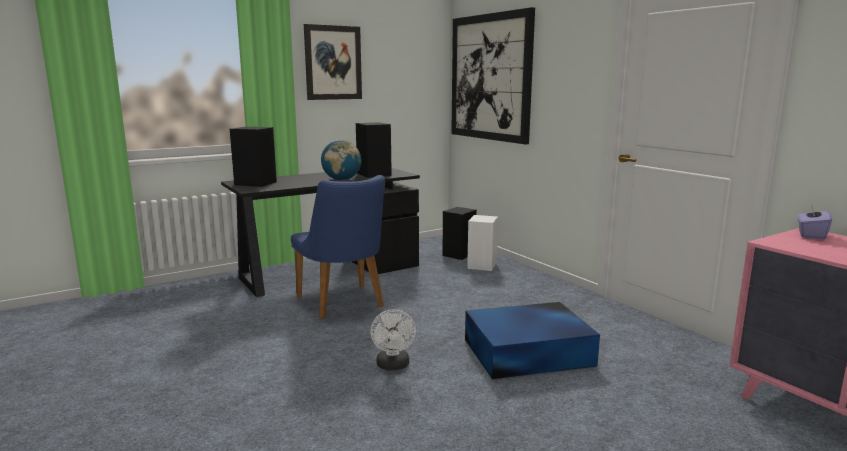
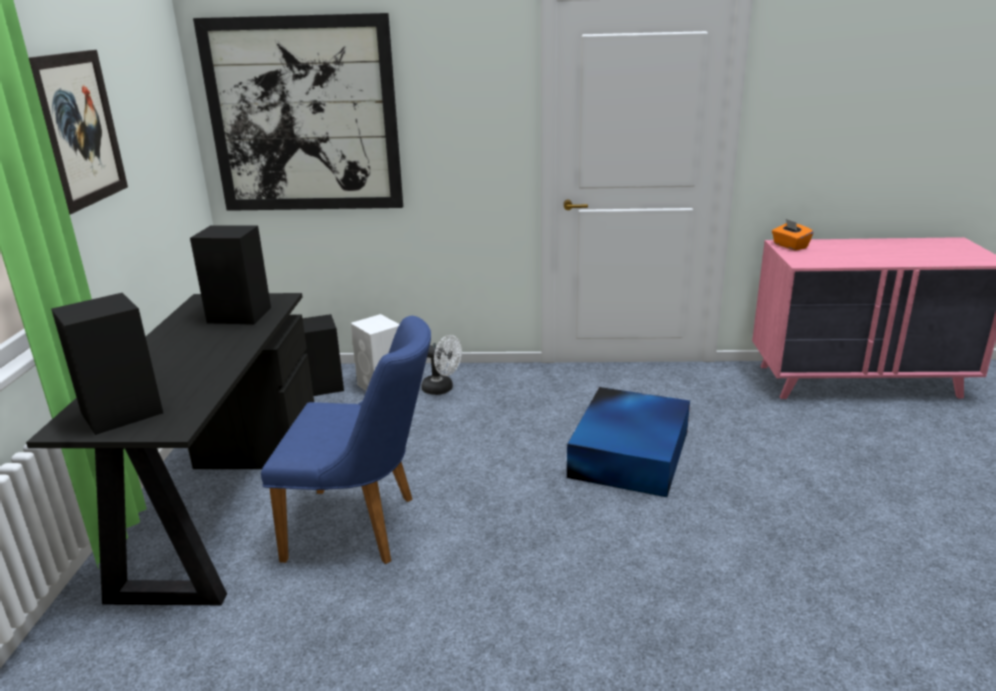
camera: 55 degrees left, 10 degrees up
globe [321,140,361,180] -> none
white fan [370,309,416,370] -> white fan moved to [421,335,462,395]
purple tissue box [798,202,832,239] -> orange tissue box [772,219,814,250]

